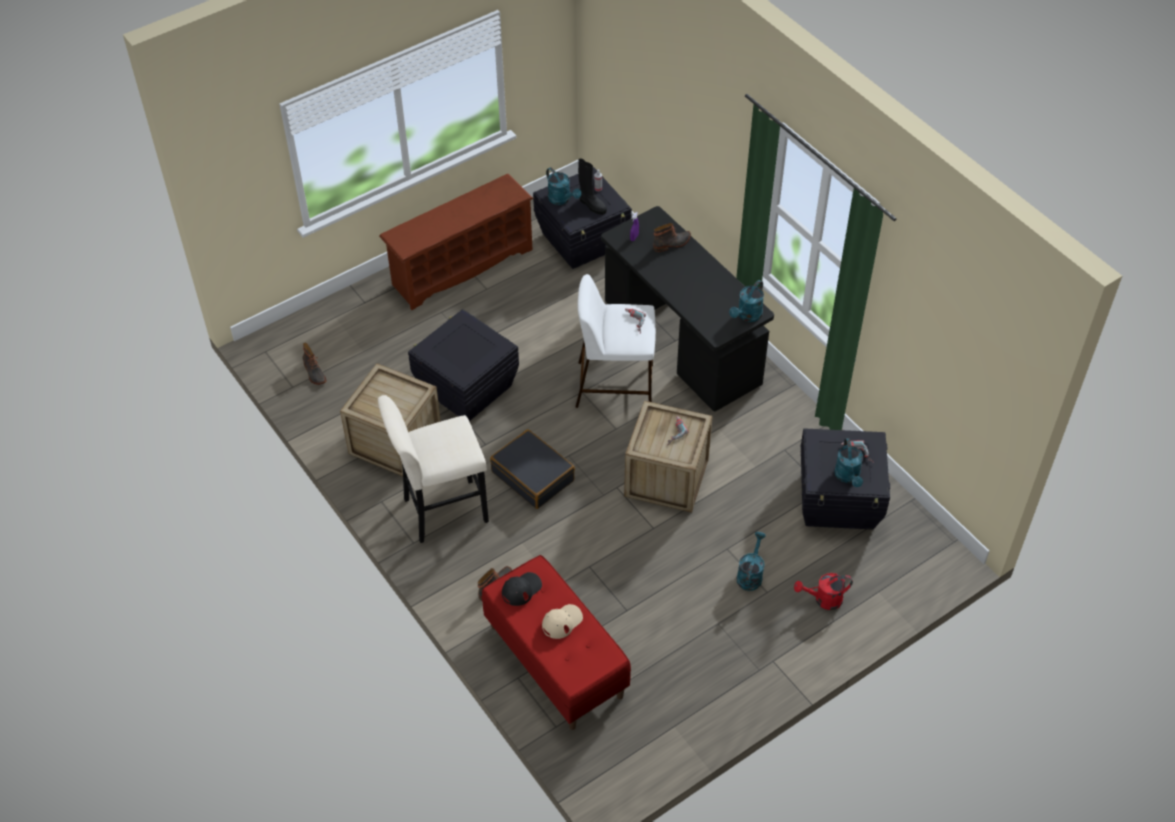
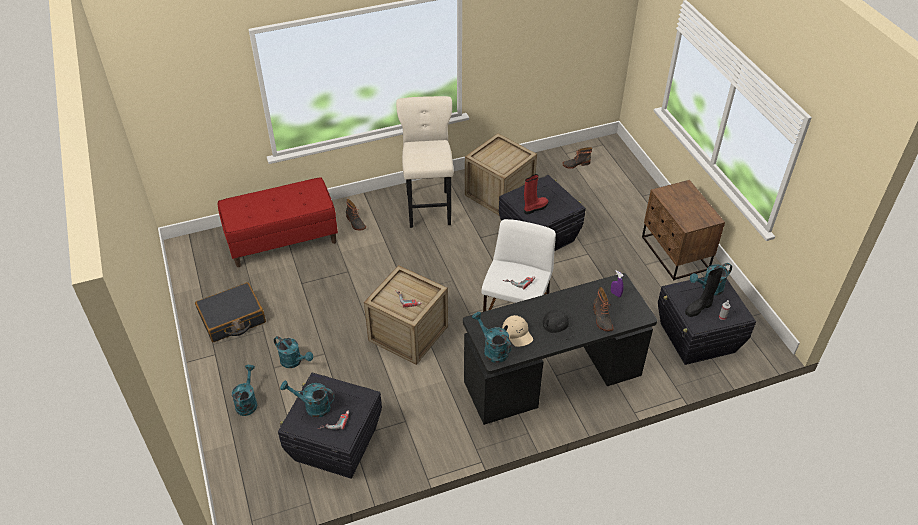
camera: 105 degrees right, 5 degrees down
brown shoe rack [379,174,533,310] -> brown nightstand [642,180,725,281]
black suitcase [490,429,575,509] -> black suitcase moved to [195,282,266,342]
black cap [502,572,542,606] -> black cap moved to [543,310,574,341]
beige cap [542,604,583,639] -> beige cap moved to [502,315,533,347]
red watering can [794,573,853,610] -> turquoise watering can [232,365,257,416]
none -> red boot [524,174,548,215]

